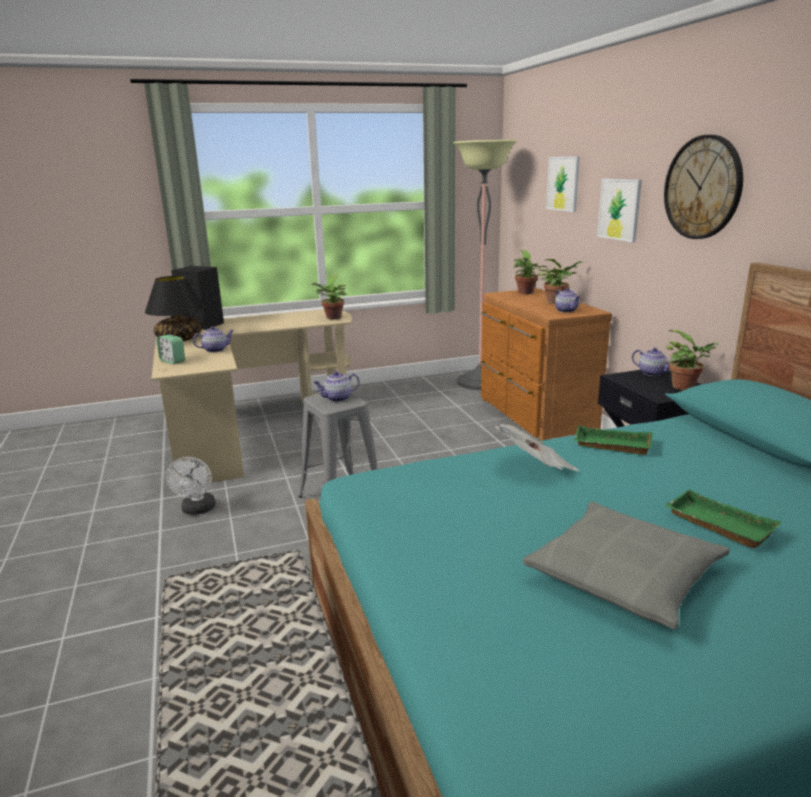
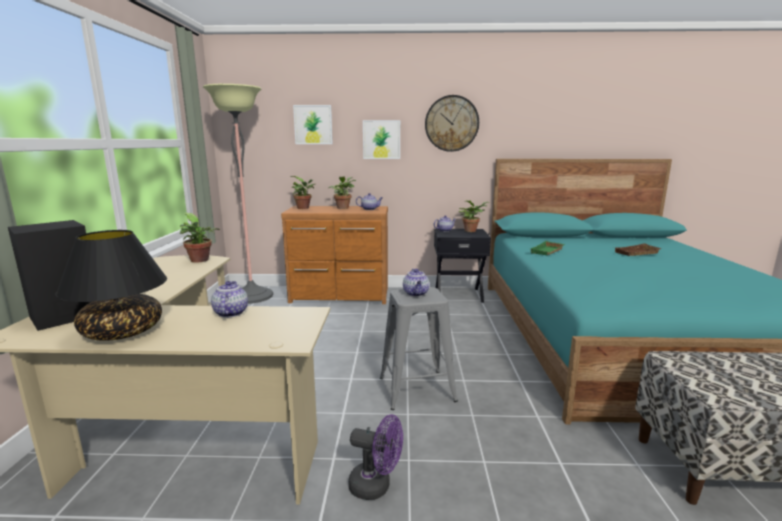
camera: 70 degrees left, 5 degrees down
alarm clock [157,334,185,364] -> none
white fan [166,457,216,515] -> purple fan [348,414,403,500]
newspaper [494,424,579,471] -> none
grey pillow [523,502,730,630] -> none
green tray [665,489,781,548] -> brown tray [614,243,662,256]

